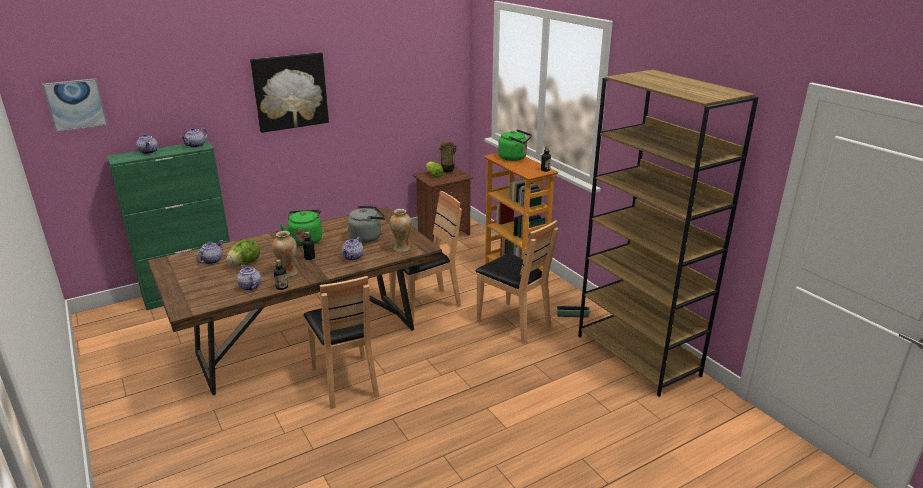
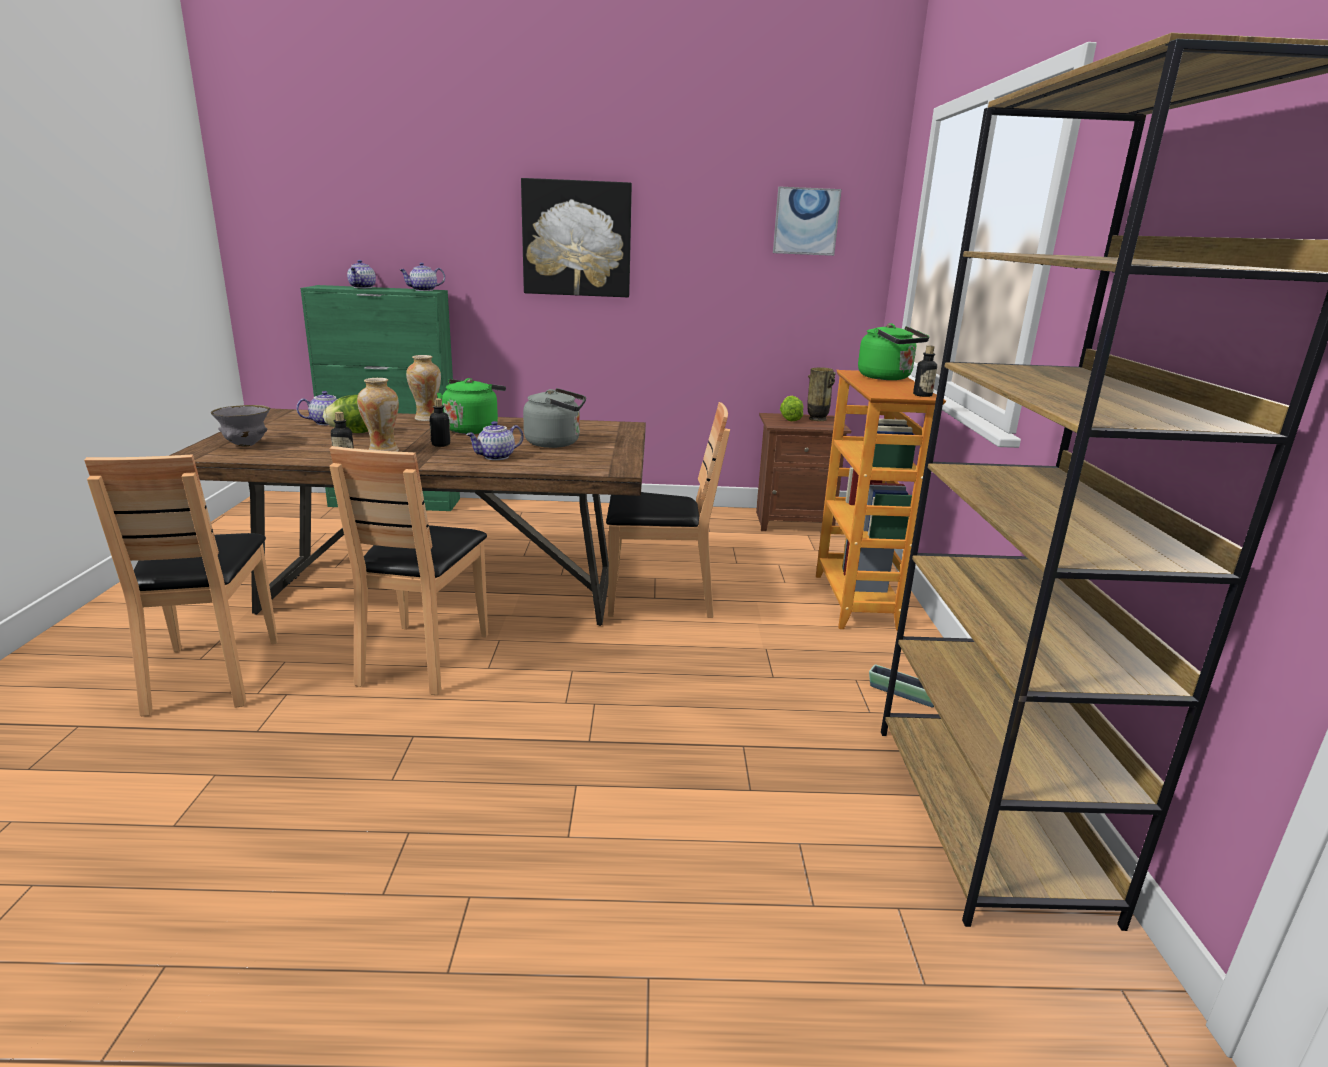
camera: 30 degrees right, 5 degrees down
picture [42,78,108,132] -> picture moved to [773,187,842,256]
teapot [237,264,261,291] -> none
vase [390,209,412,252] -> vase moved to [406,355,441,421]
brown chair [475,220,559,344] -> brown chair moved to [84,454,278,716]
none -> grey bowl [211,405,271,446]

